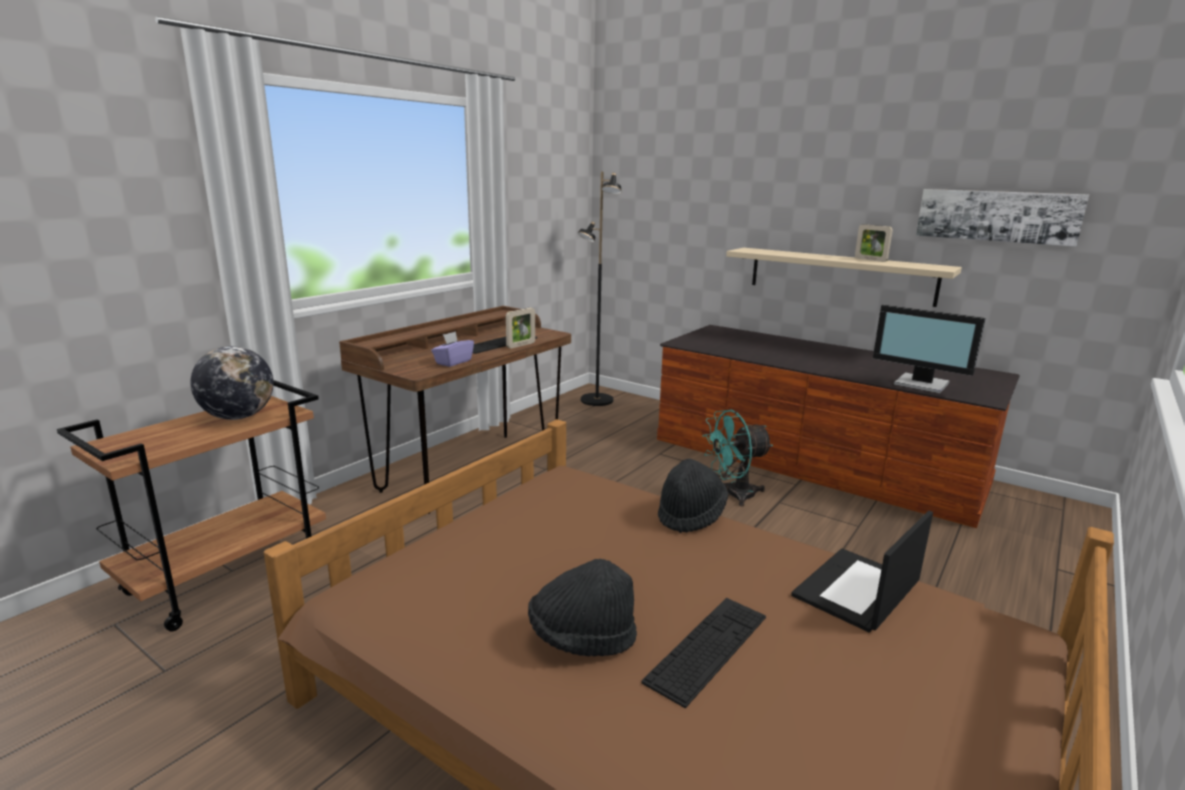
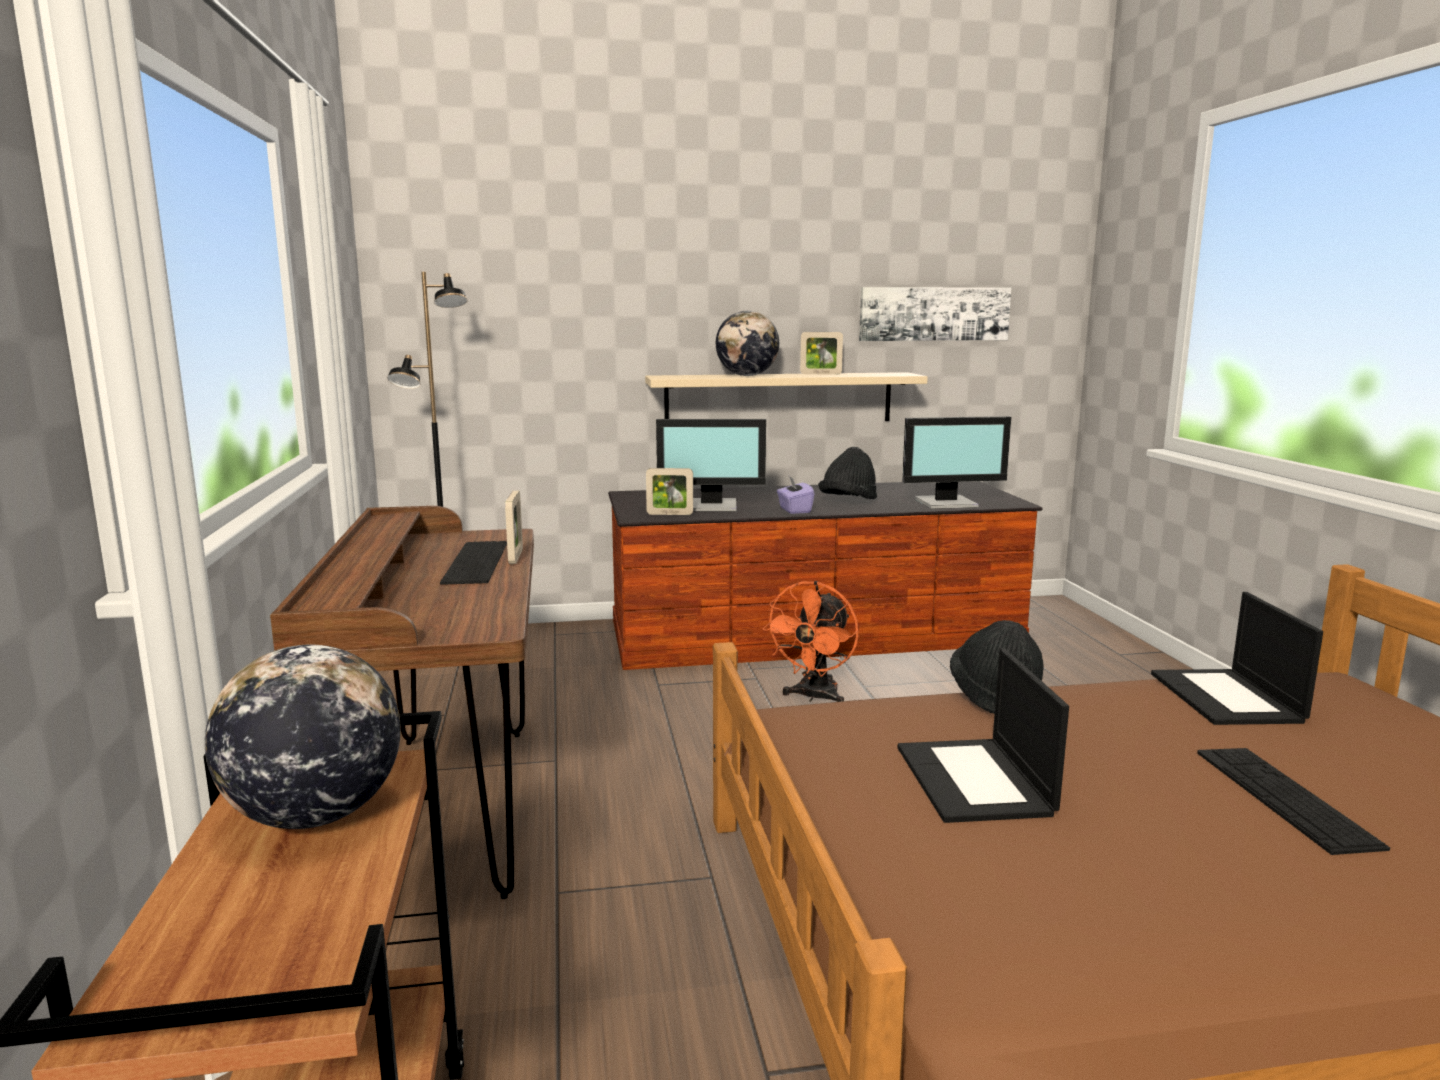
camera: 45 degrees left, 5 degrees down
purple tissue box [431,331,474,367] -> purple tissue box moved to [777,476,815,514]
black hat [528,559,637,657] -> black hat moved to [818,447,877,499]
turquoise fan [702,410,773,507] -> orange fan [763,581,859,702]
none -> picture frame [646,468,693,515]
none -> monitor [656,419,766,511]
none -> globe [716,311,779,376]
none -> laptop [898,648,1069,823]

